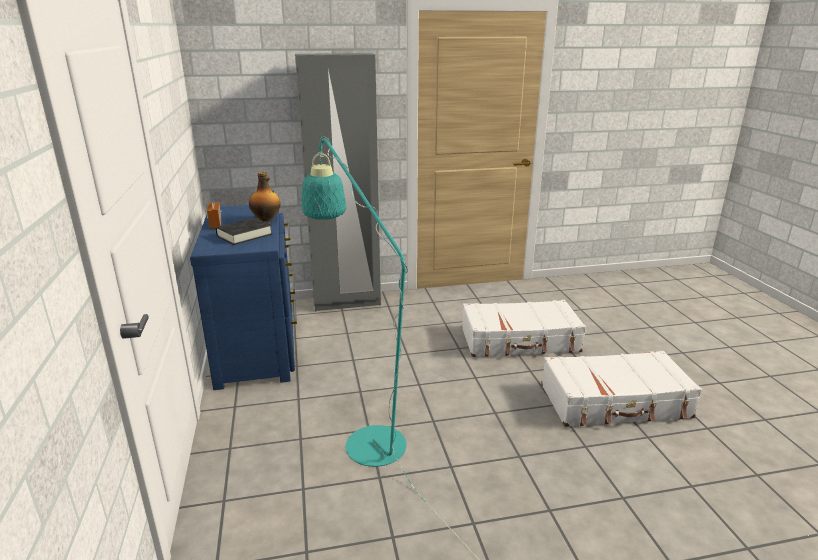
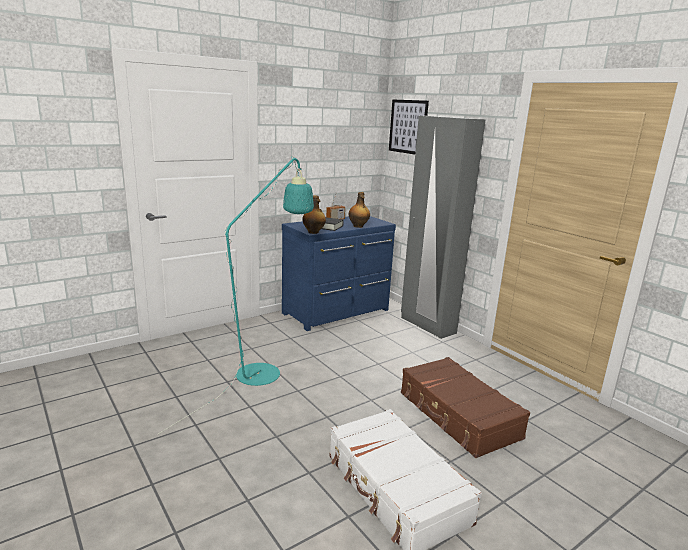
camera: 65 degrees right, 5 degrees down
white suitcase [462,300,586,357] -> brown suitcase [401,357,530,458]
none -> bottle [302,195,326,234]
none -> picture [389,99,429,154]

